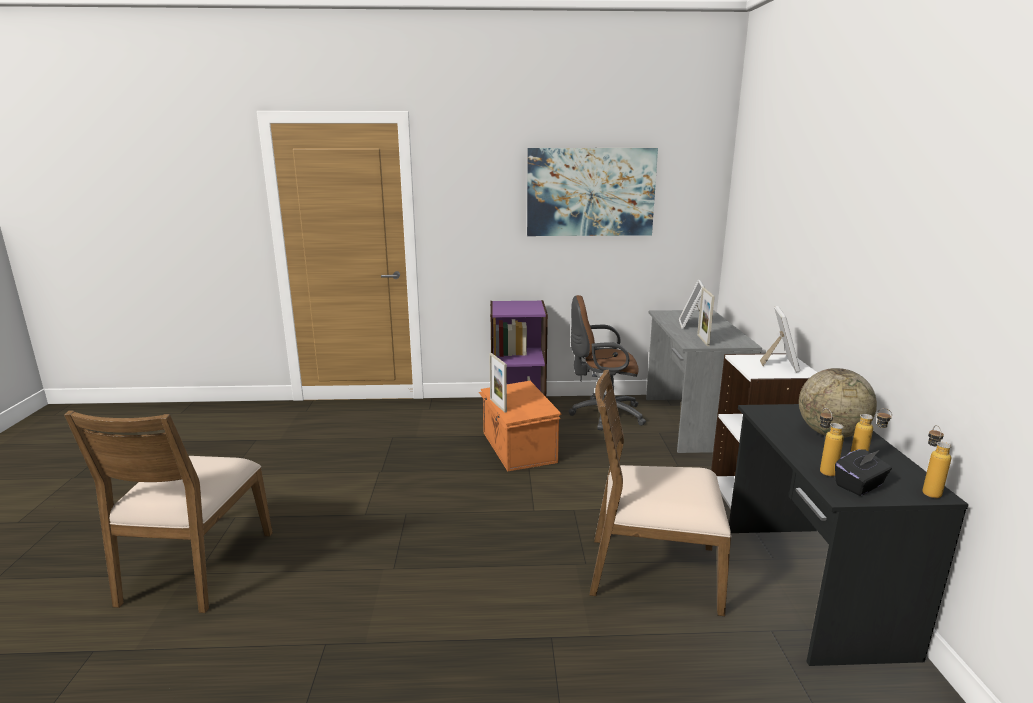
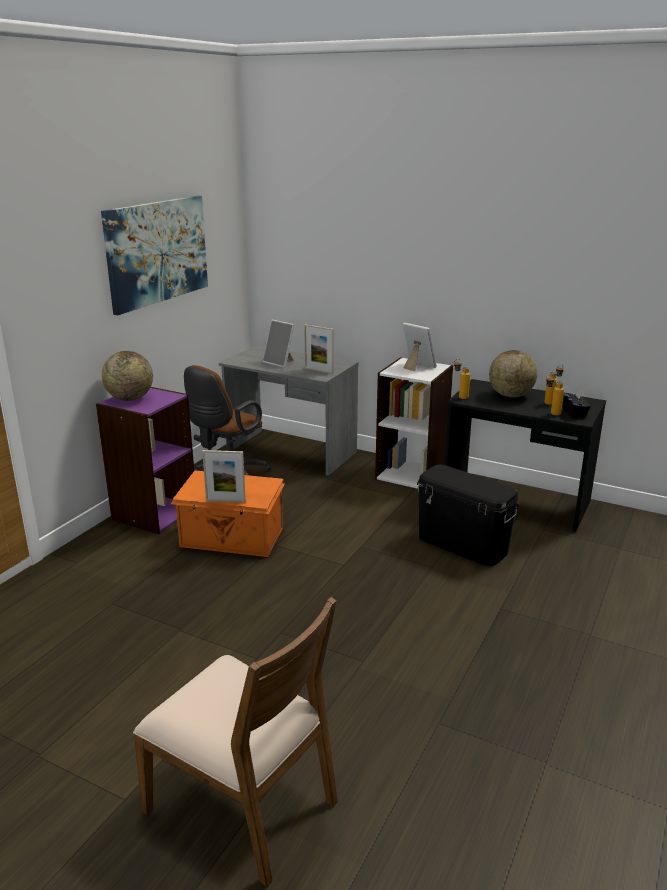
camera: 60 degrees left, 5 degrees up
brown chair [590,369,731,616] -> black storage box [417,465,519,566]
bottle [922,425,952,498] -> bottle moved to [454,359,470,399]
none -> globe [102,351,153,401]

